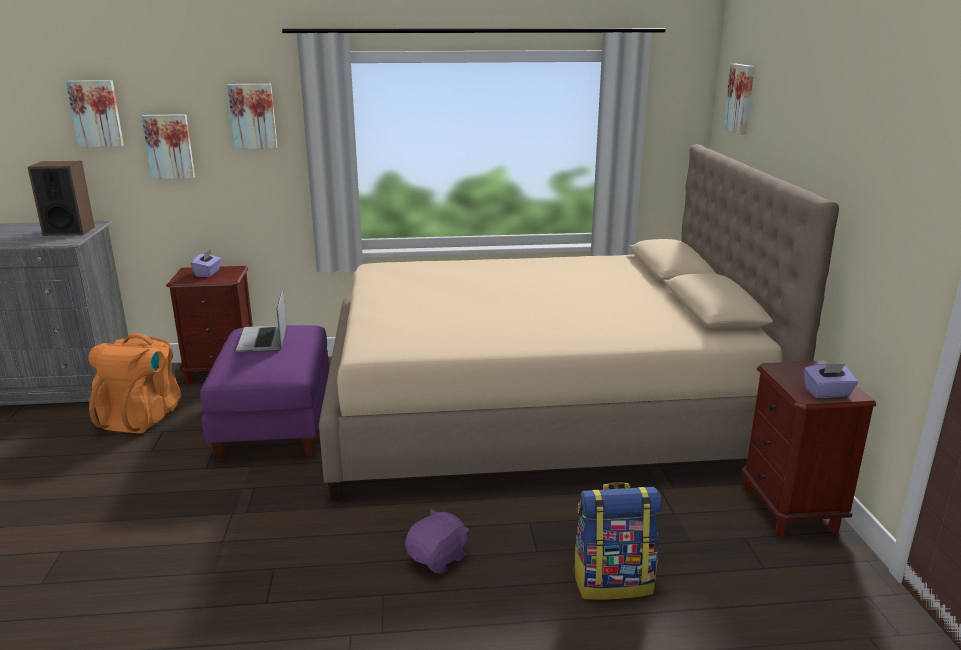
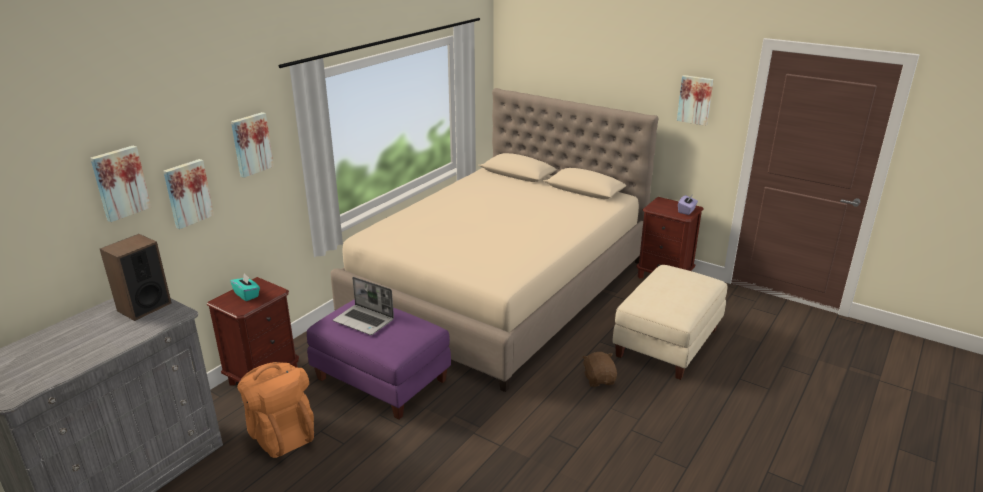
camera: 50 degrees left, 5 degrees up
purple tissue box [191,250,221,277] -> turquoise tissue box [230,273,260,301]
purple plush toy [405,509,469,574] -> brown plush toy [582,352,617,387]
backpack [573,482,662,600] -> beige ottoman [612,265,727,380]
picture [723,64,755,135] -> picture moved to [677,75,714,126]

